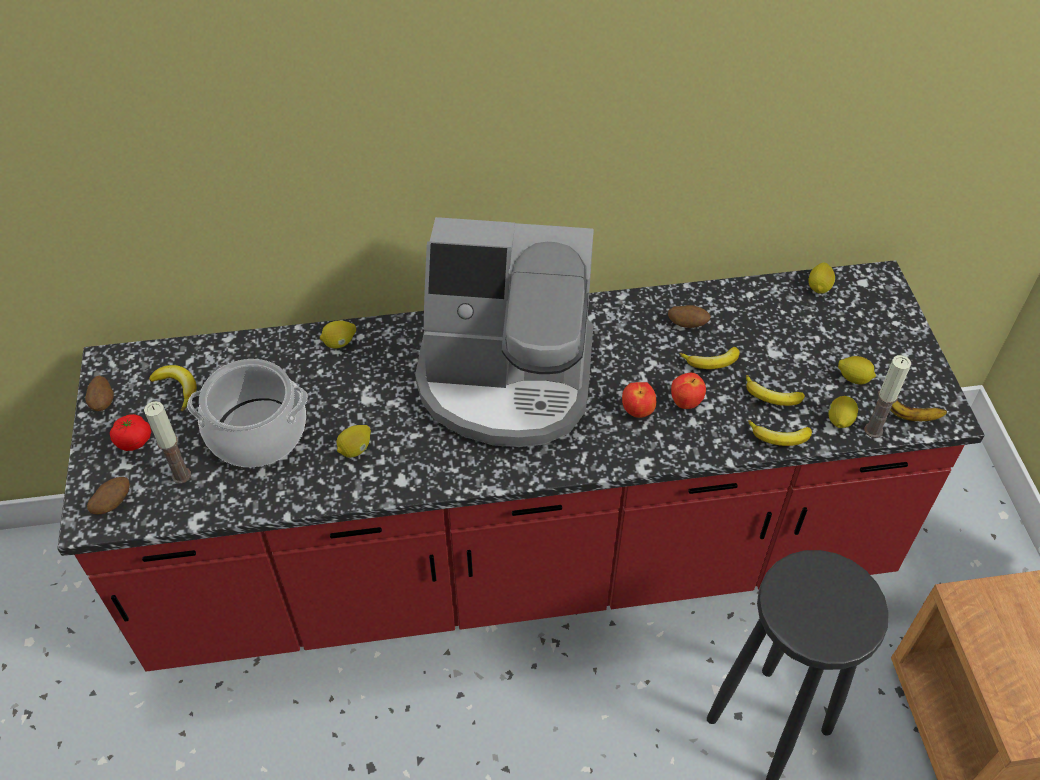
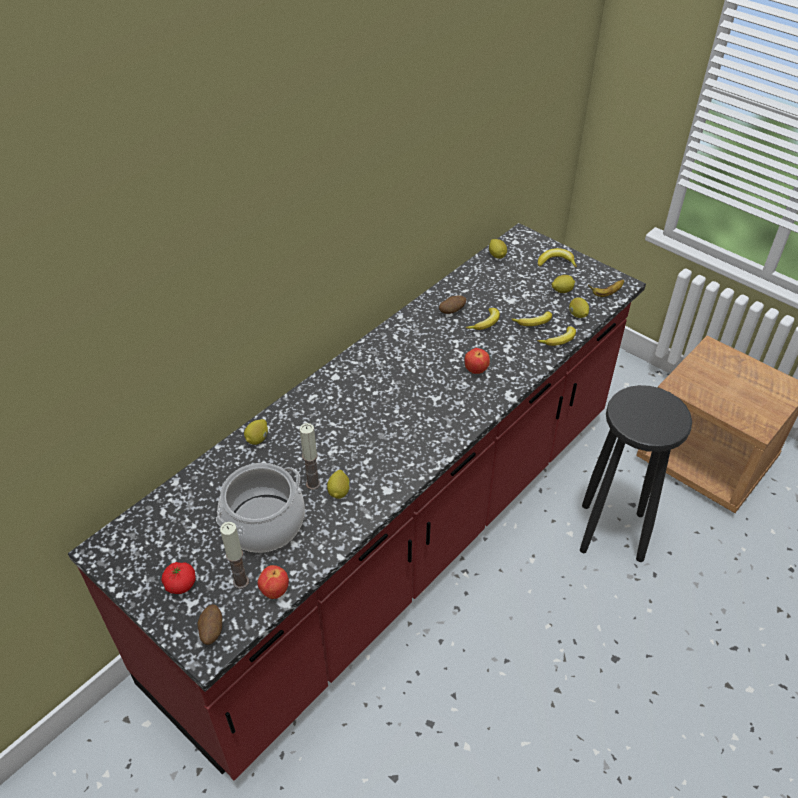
camera: 40 degrees left, 5 degrees down
potato [85,376,114,411] -> none
banana [149,365,197,411] -> banana moved to [538,248,577,267]
coffee machine [415,217,594,447] -> none
apple [671,373,706,409] -> apple moved to [258,565,289,599]
candle [864,355,911,438] -> candle moved to [300,423,321,490]

